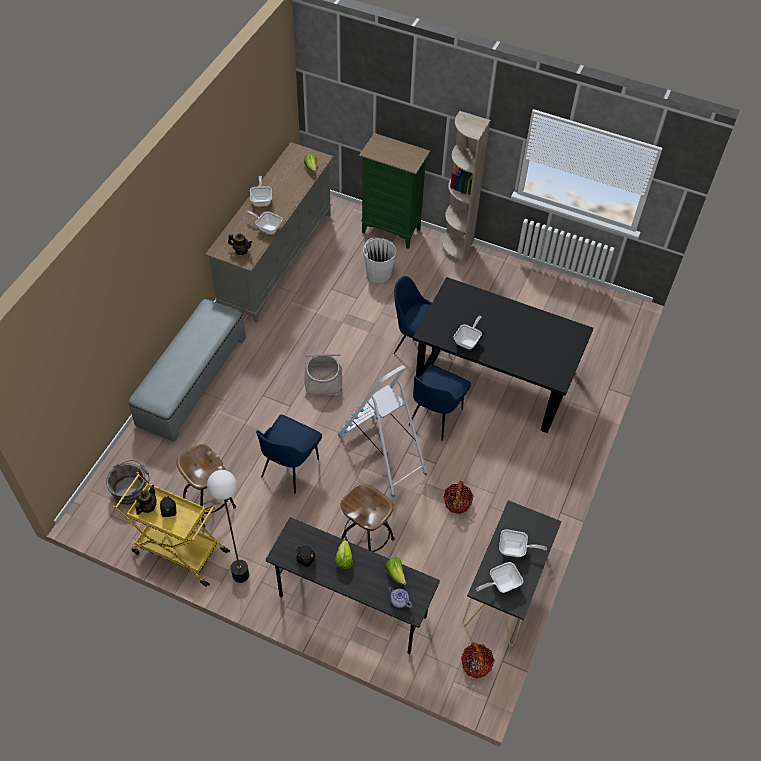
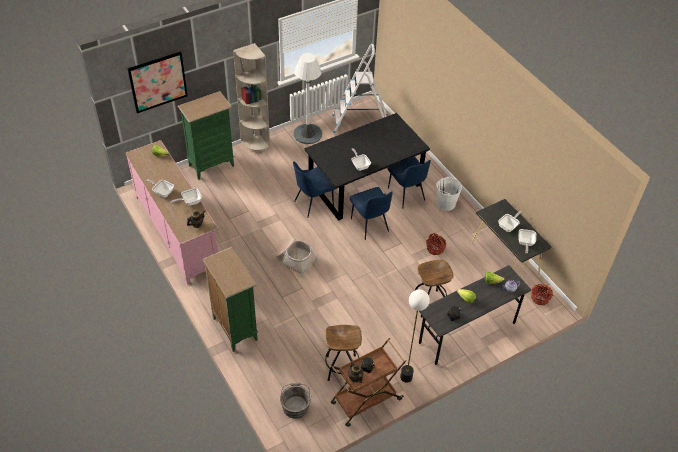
camera: 55 degrees left, 5 degrees down
yellow cart [113,472,230,587] -> brown cart [330,338,407,427]
grey bench [129,299,246,442] -> green dresser [203,247,258,352]
grey cabinet [205,142,334,323] -> pink cabinet [125,140,219,284]
blue chair [256,415,322,494] -> blue chair moved to [388,157,431,208]
white step ladder [338,365,427,497] -> white step ladder moved to [332,44,388,133]
white bucket [363,238,396,283] -> white bucket moved to [436,177,462,211]
none -> picture [127,51,188,113]
none -> white floor lamp [294,53,322,144]

